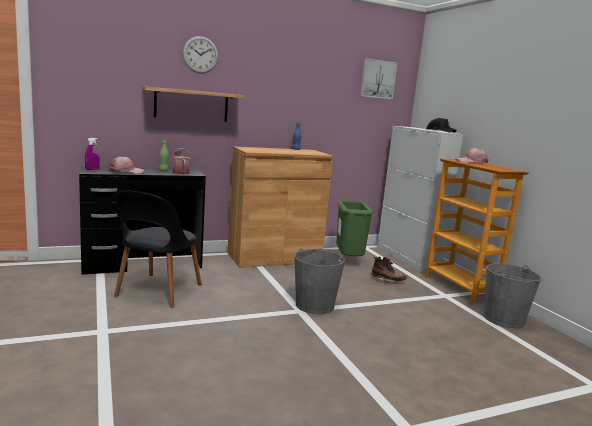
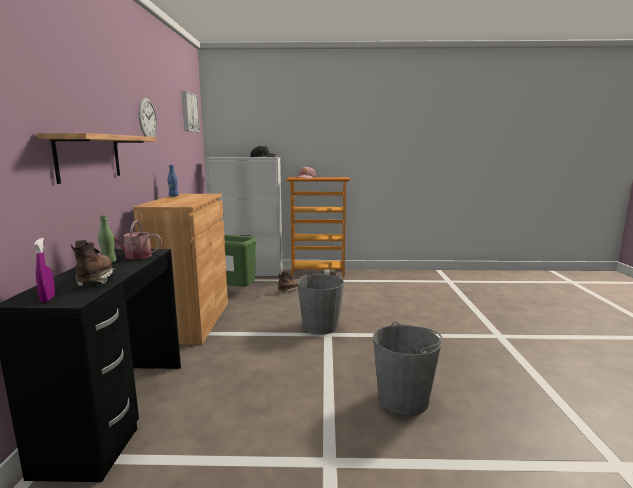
camera: 65 degrees left, 0 degrees up
pink cap [109,156,144,174] -> brown boot [71,240,116,286]
black chair [114,190,201,308] -> none
wall clock [182,36,218,74] -> wall clock moved to [139,98,157,137]
grey bucket [484,263,542,328] -> grey bucket moved to [373,322,442,416]

